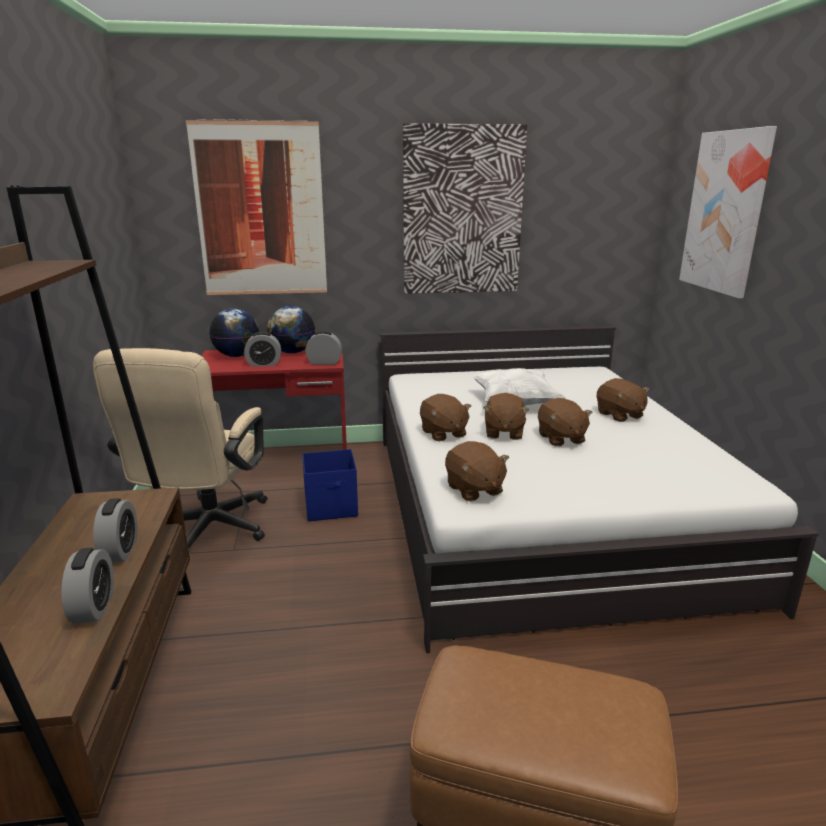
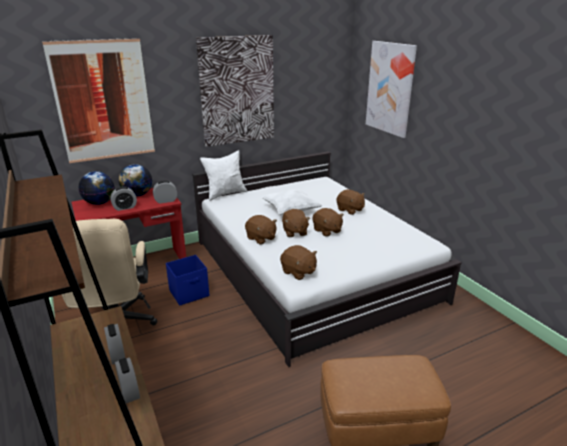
camera: 20 degrees left, 5 degrees up
none -> white pillow [200,150,247,201]

